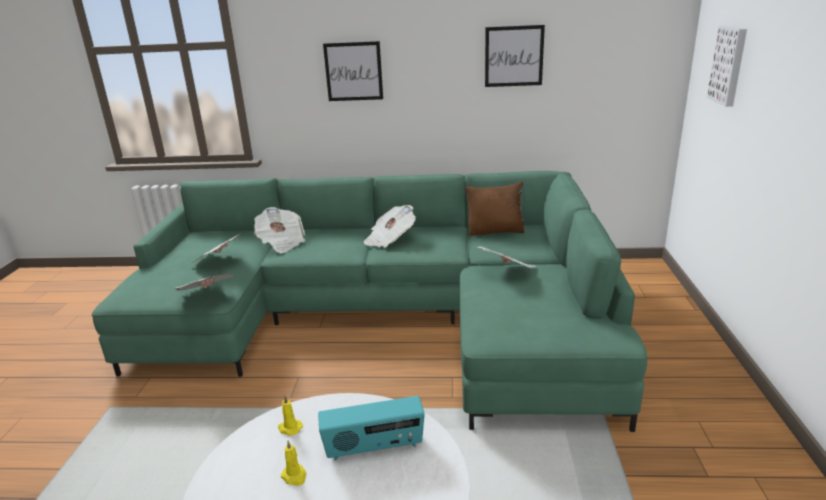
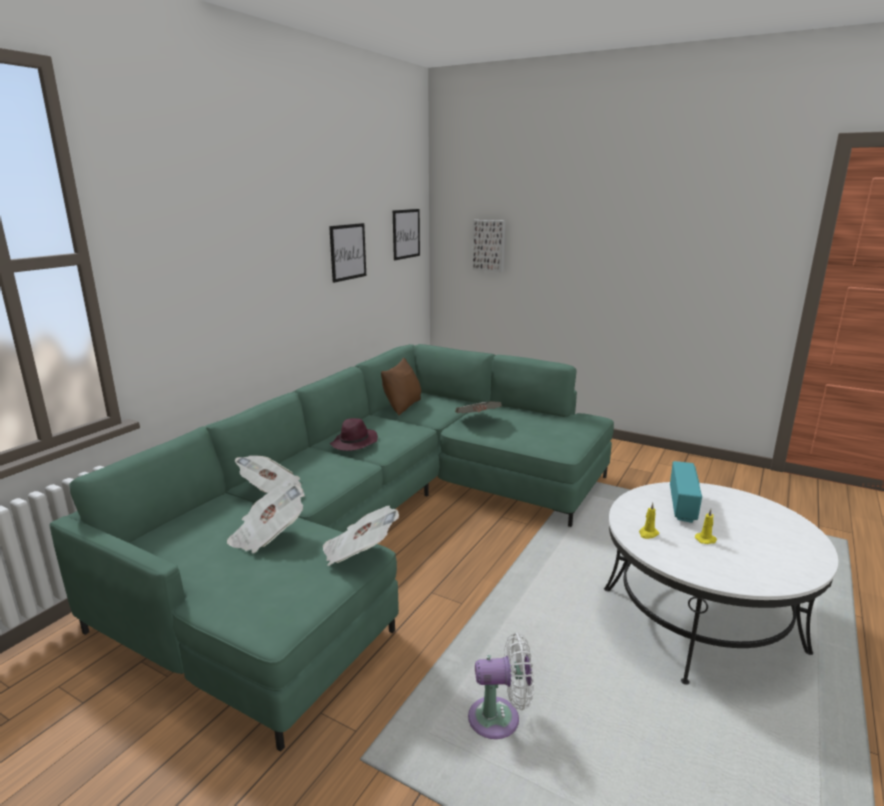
camera: 65 degrees left, 5 degrees down
picture [323,41,383,101] -> picture moved to [393,209,420,260]
newspaper [364,205,416,248] -> purple hat [330,418,378,451]
none -> white fan [468,633,534,739]

